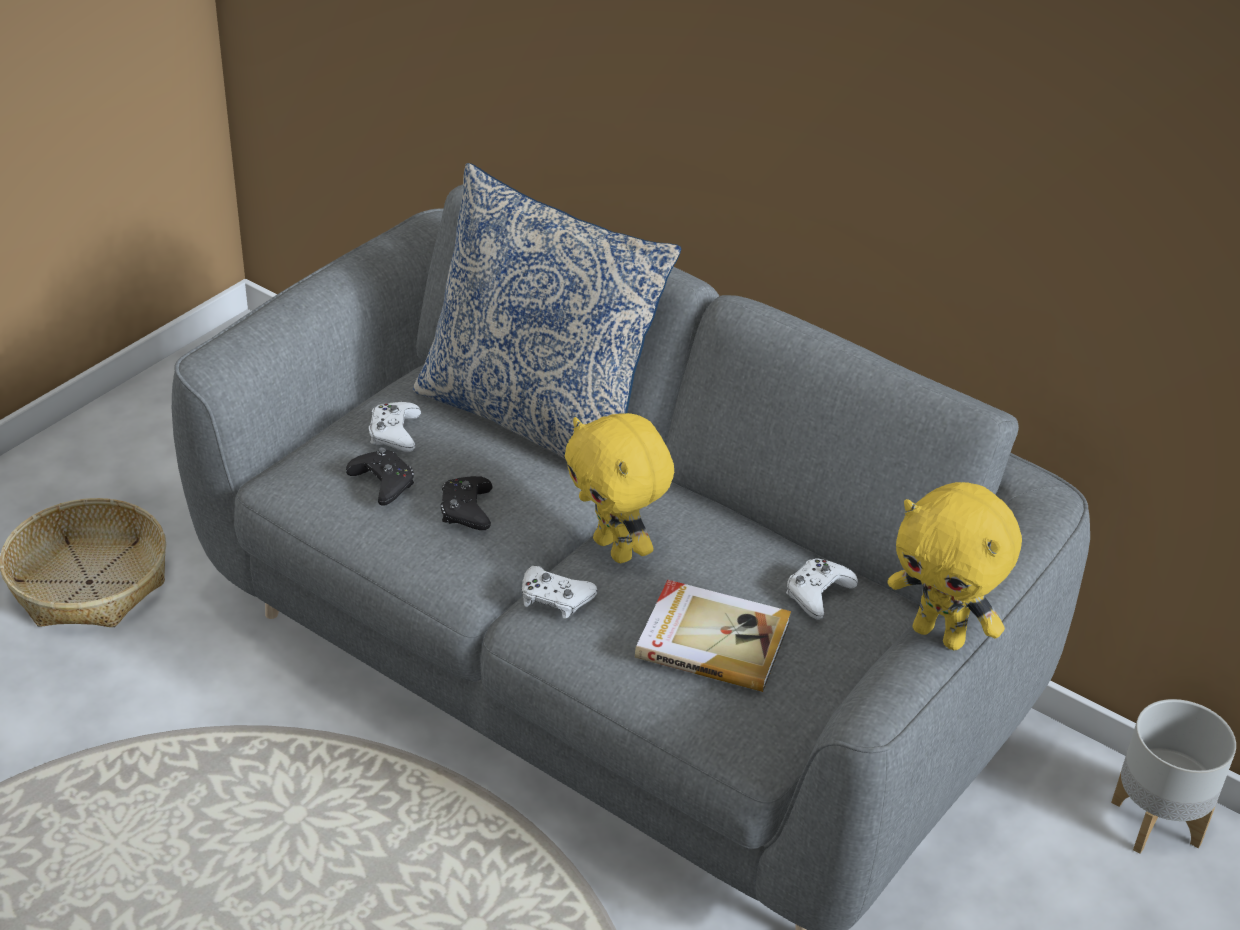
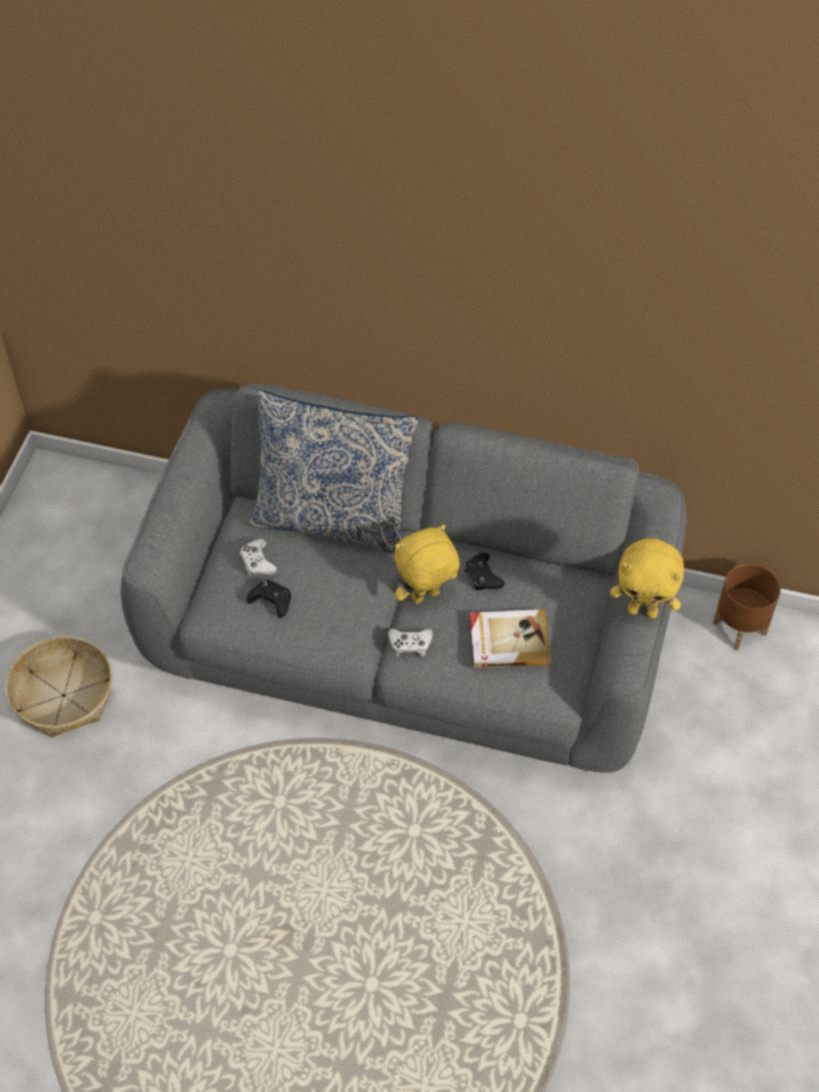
camera: 20 degrees left, 15 degrees up
black game controller [441,476,493,530] -> black game controller moved to [465,553,505,590]
yellow plush toy [565,413,674,563] -> yellow plush toy turned 120 degrees clockwise [395,525,460,604]
white game controller [786,558,858,620] -> none
grey planter [1111,699,1236,854] -> brown planter [713,564,781,651]

